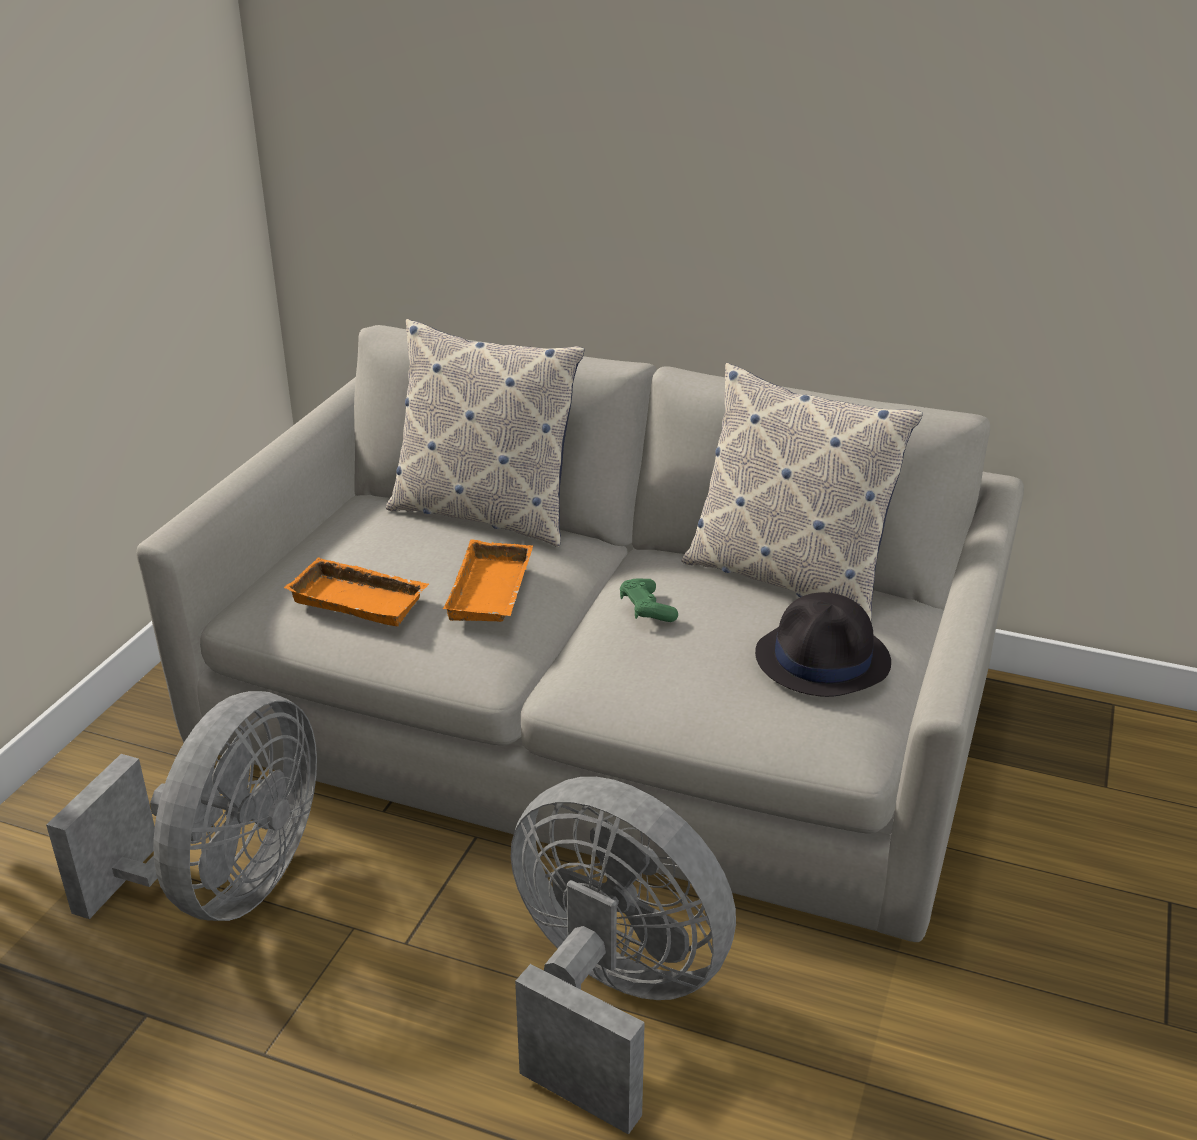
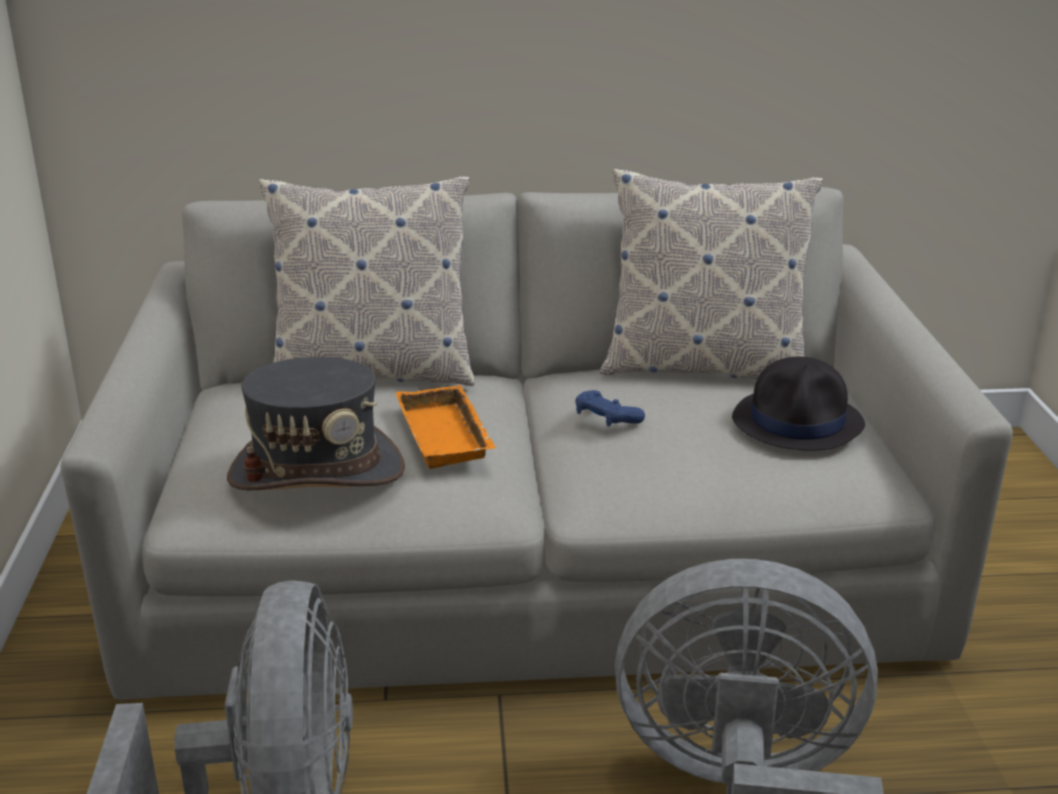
camera: 25 degrees left, 5 degrees down
orange tray [284,557,429,626] -> grey hat [227,357,405,490]
green game controller [620,579,678,622] -> blue game controller [575,390,645,427]

